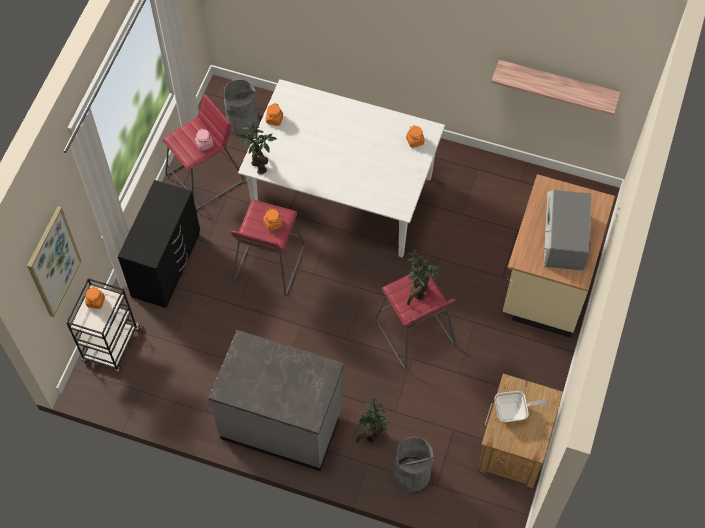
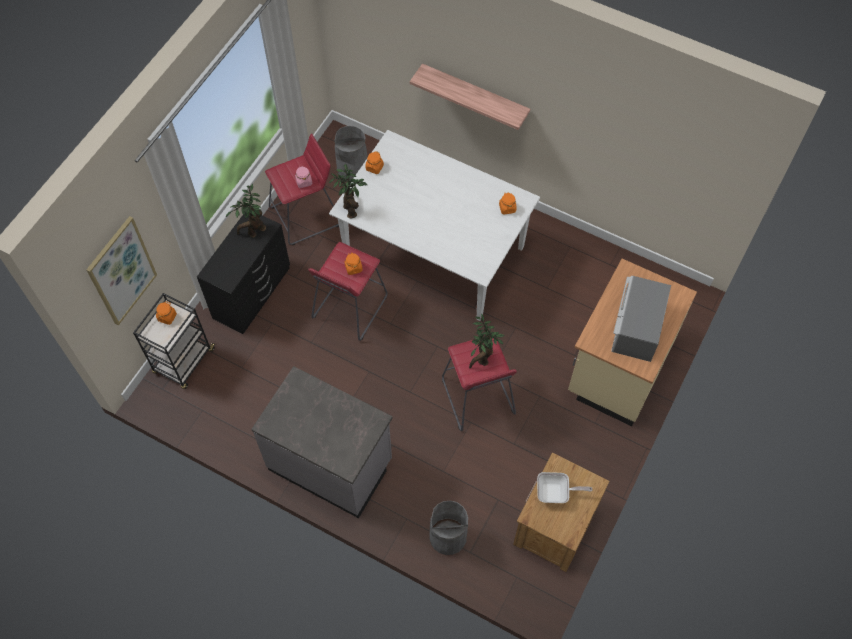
camera: 10 degrees right, 0 degrees up
potted plant [354,396,390,444] -> potted plant moved to [226,184,266,238]
shelf [491,60,621,116] -> shelf moved to [410,63,530,130]

